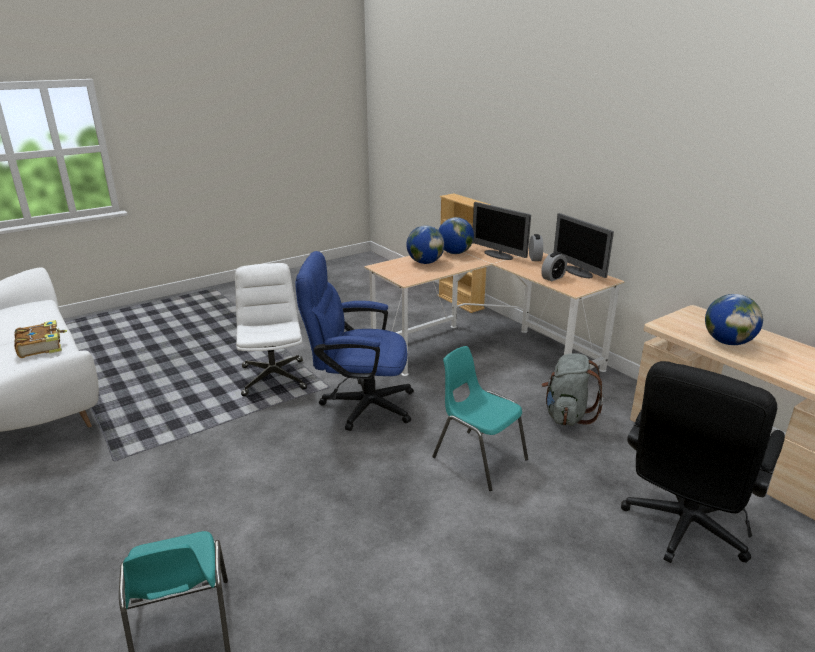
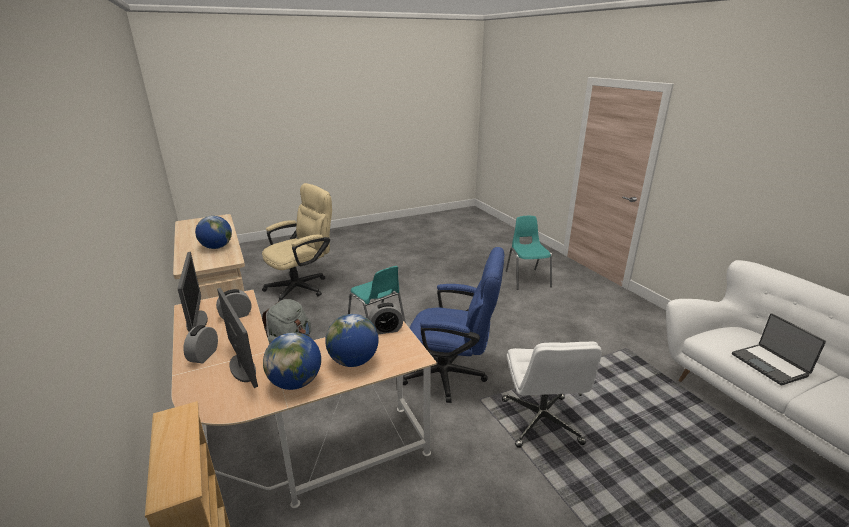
camera: 170 degrees left, 0 degrees up
book [14,320,67,358] -> laptop [732,313,826,385]
black office chair [621,361,785,563] -> beige office chair [262,183,332,302]
none -> alarm clock [369,302,403,334]

